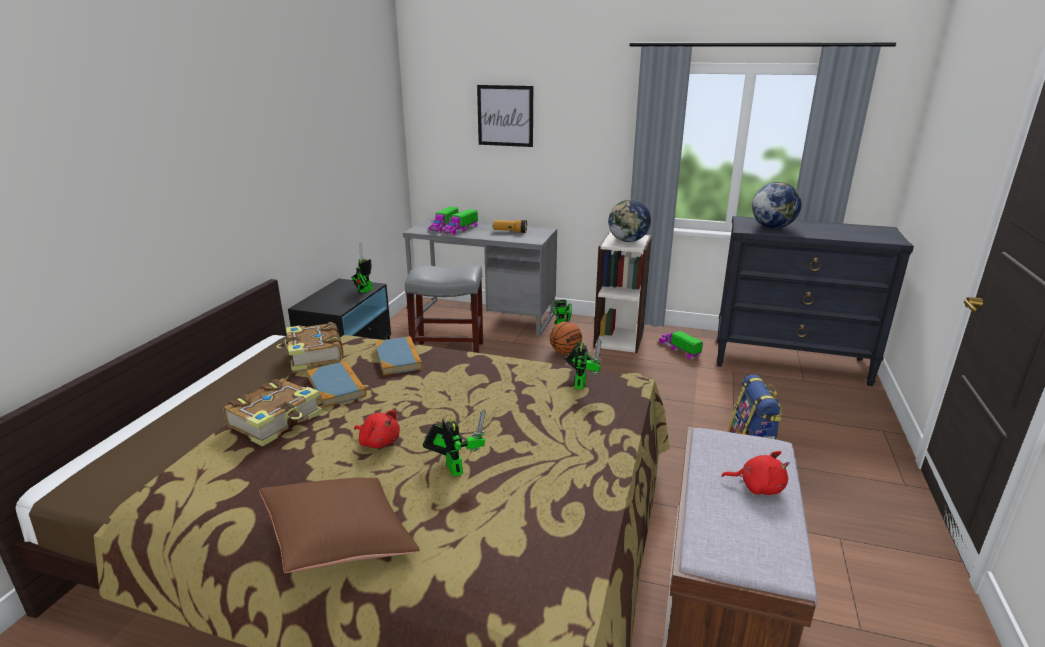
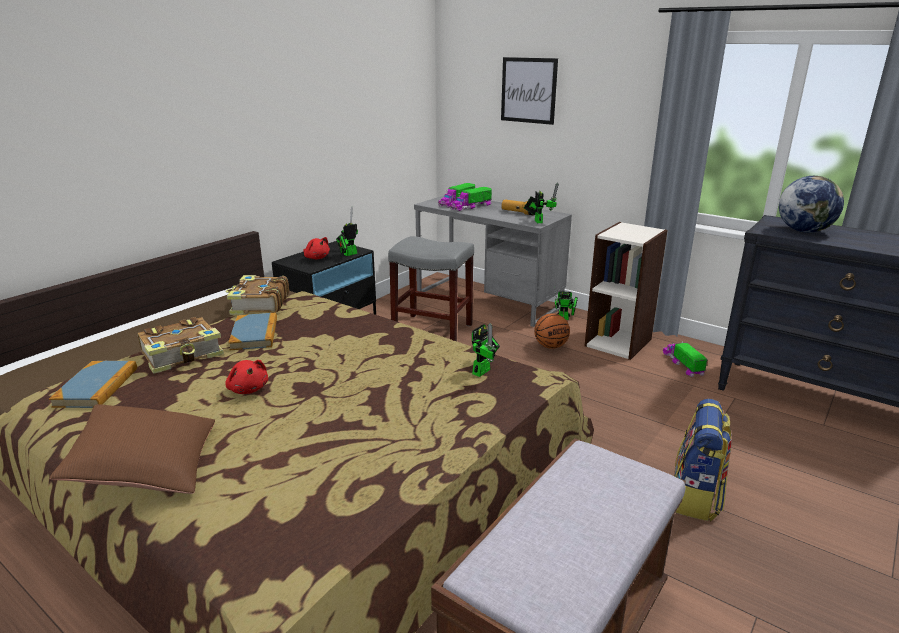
camera: 20 degrees right, 0 degrees up
book [375,336,423,375] -> book moved to [49,361,137,408]
toy robot [423,409,486,477] -> toy robot moved to [524,182,559,223]
globe [608,199,651,242] -> none
red plush toy [722,451,790,495] -> red plush toy moved to [303,237,330,259]

